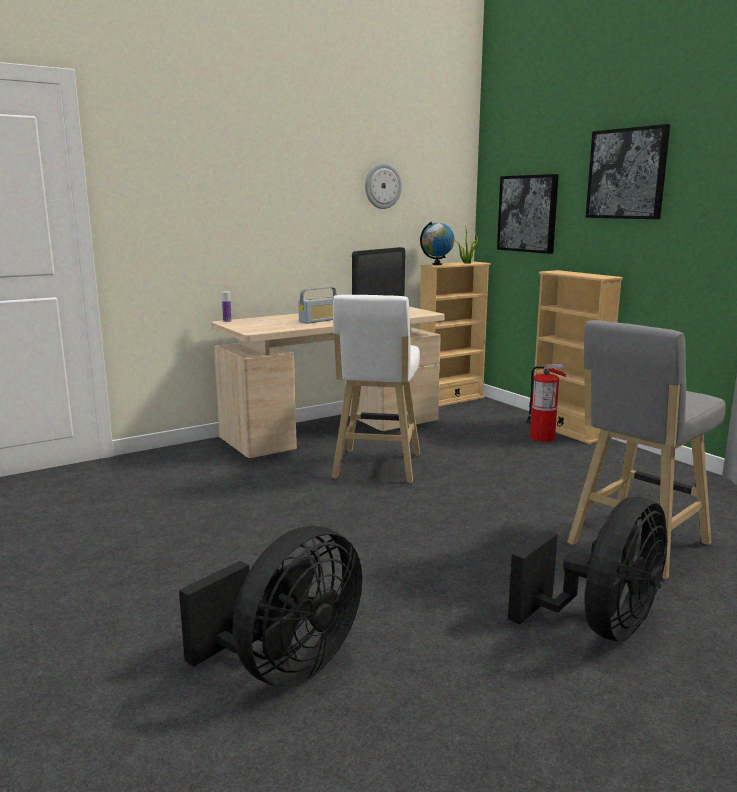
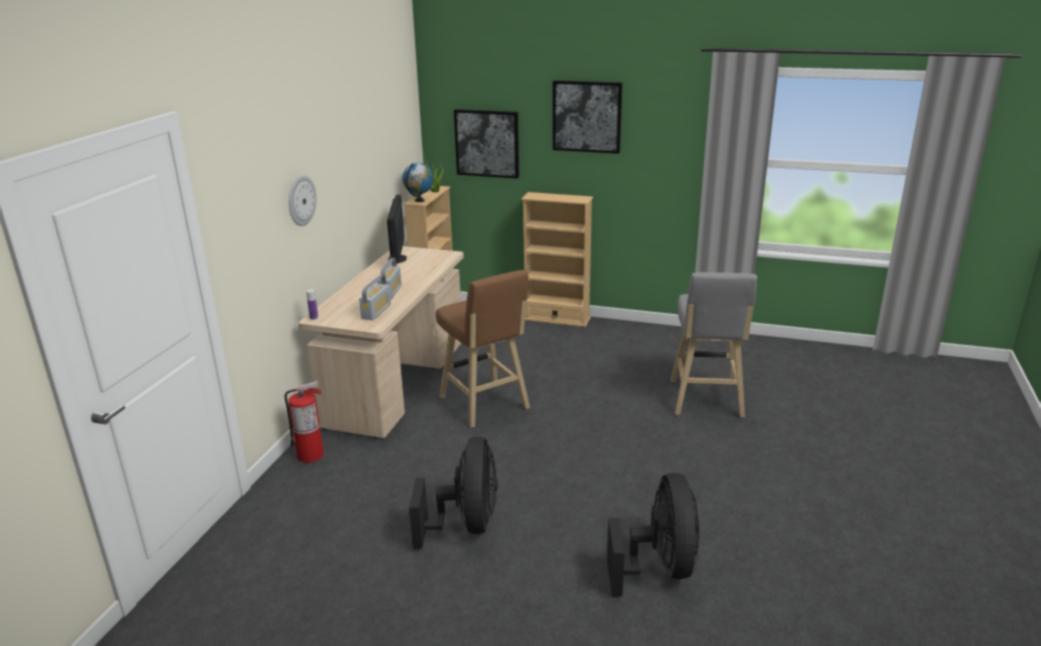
camera: 40 degrees left, 10 degrees up
white stool [332,295,420,483] -> brown stool [436,270,530,428]
wall clock [365,163,402,209] -> wall clock moved to [289,175,316,226]
black fan [508,496,668,642] -> black fan moved to [409,437,498,549]
fire extinguisher [526,363,566,442] -> fire extinguisher moved to [285,381,324,463]
none -> radio [359,276,391,320]

